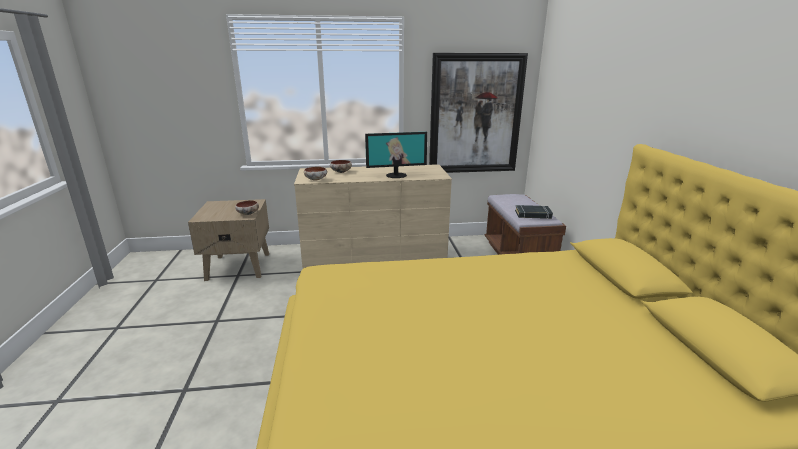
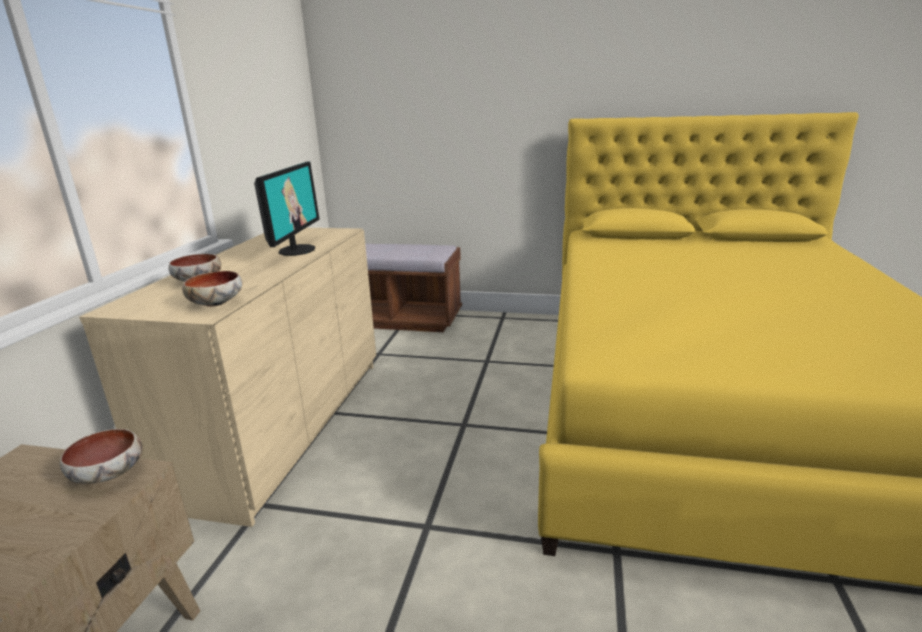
camera: 70 degrees left, 0 degrees up
picture [429,53,528,173] -> none
black book [515,205,553,219] -> none

